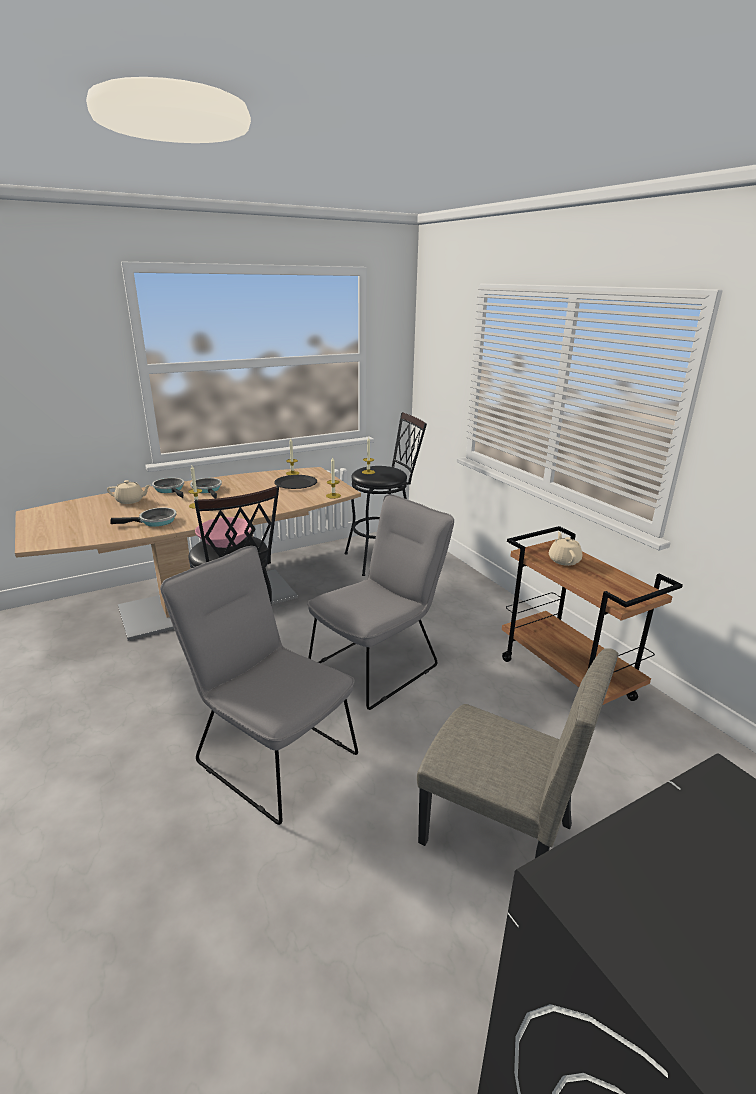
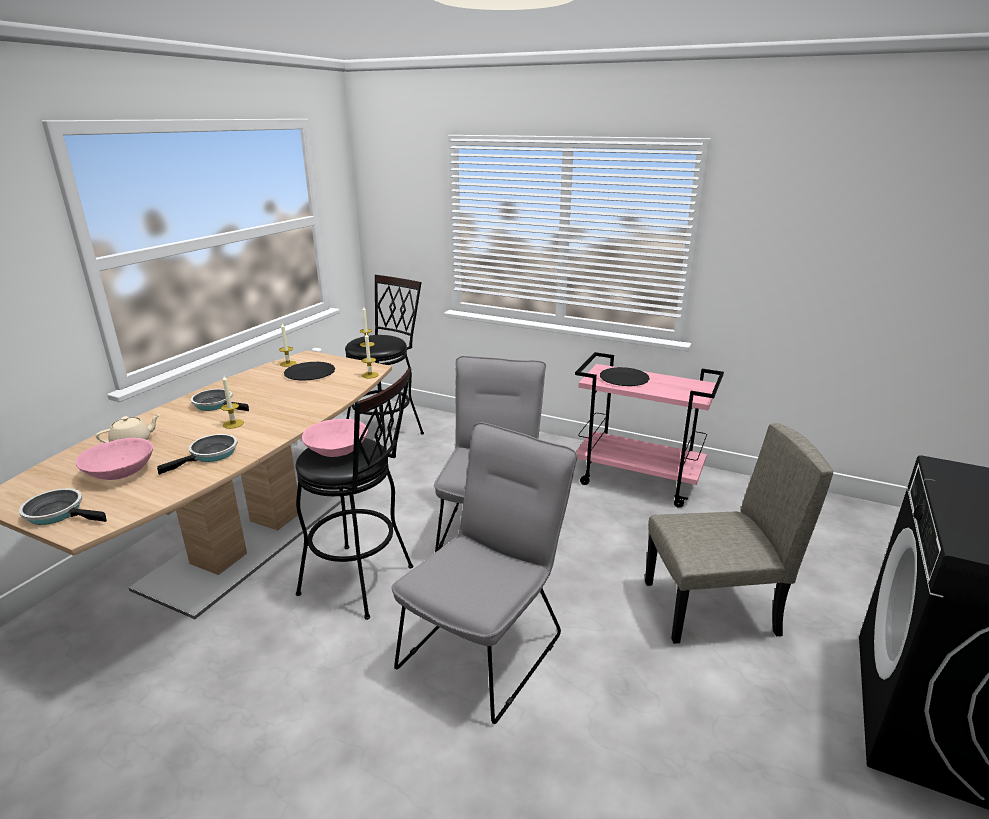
camera: 35 degrees left, 0 degrees up
frying pan [152,478,184,498] -> frying pan moved to [19,488,107,525]
grey chair [160,546,358,825] -> grey chair turned 120 degrees clockwise [391,422,578,724]
brown cart [502,526,683,705] -> pink cart [575,352,724,508]
beige teapot [549,532,582,566] -> black plate [600,367,649,386]
none -> pink bowl [76,438,153,480]

